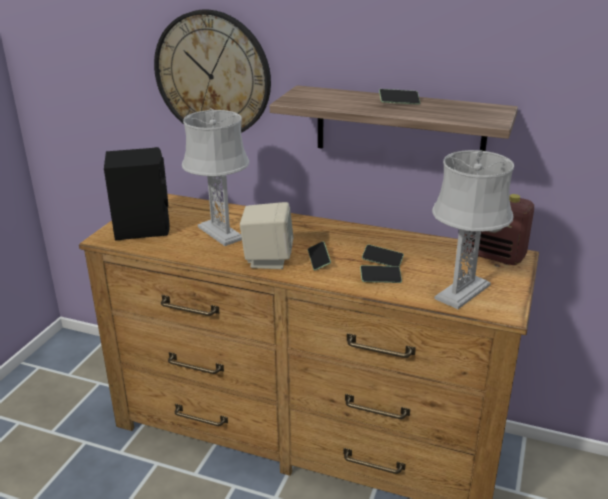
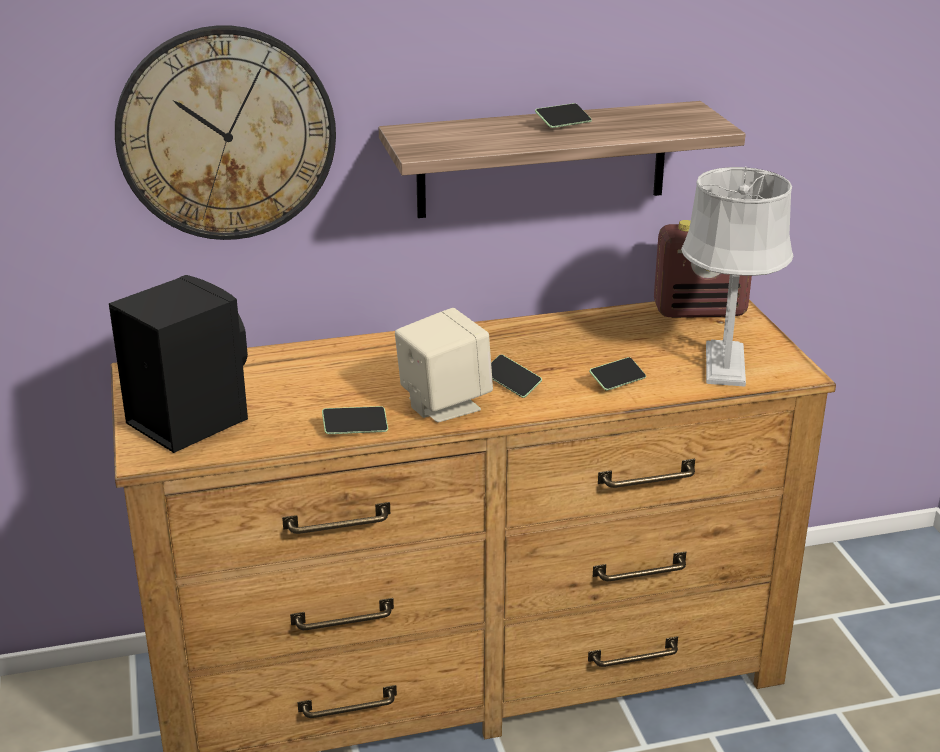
camera: 35 degrees left, 0 degrees up
grey table lamp [182,108,249,246] -> none
phone [362,244,404,267] -> phone moved to [322,406,388,434]

